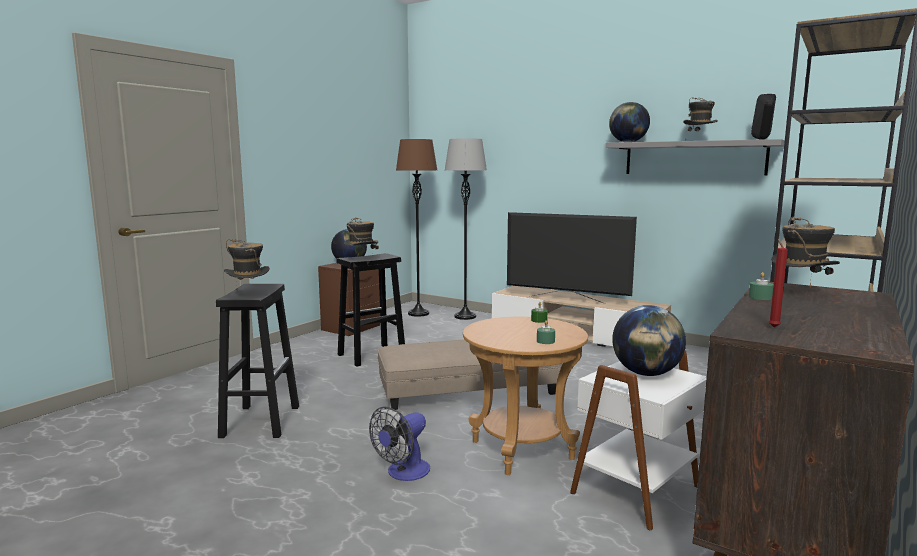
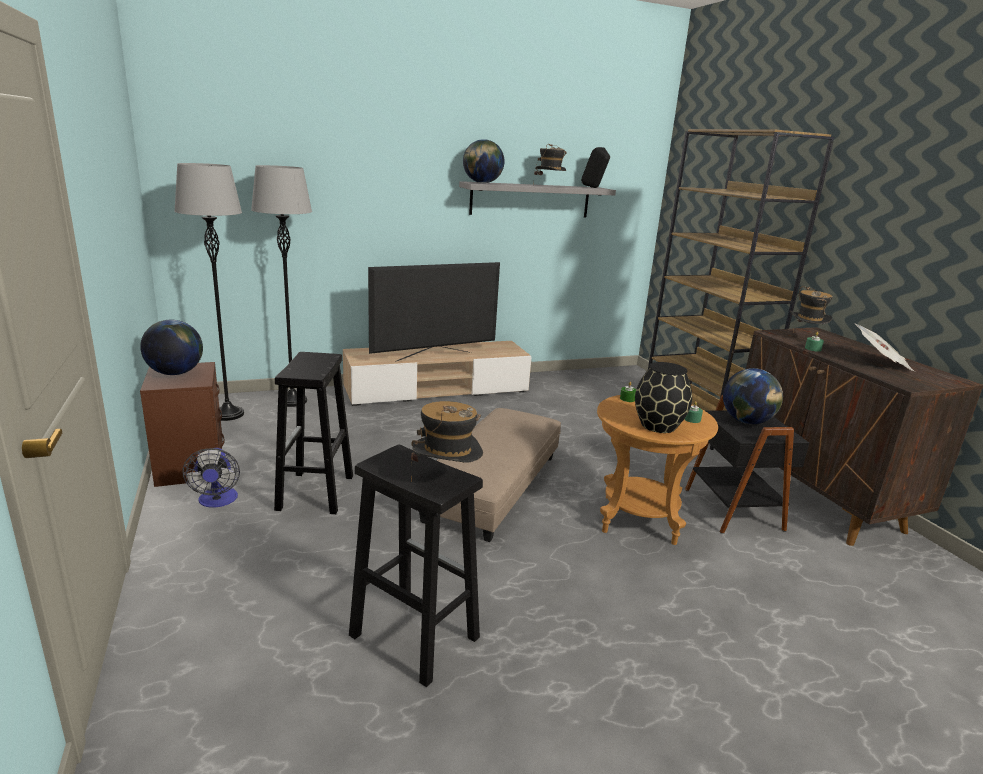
camera: 55 degrees left, 10 degrees up
hat [344,217,379,250] -> none
fan [369,406,430,481] -> fan moved to [183,448,240,507]
brown floor lamp [396,139,437,317] -> grey floor lamp [174,163,244,421]
white side table [570,350,707,530] -> black side table [685,395,809,534]
red candle [769,238,788,327] -> none
none -> black vase [635,362,692,433]
none -> newspaper [854,323,915,372]

